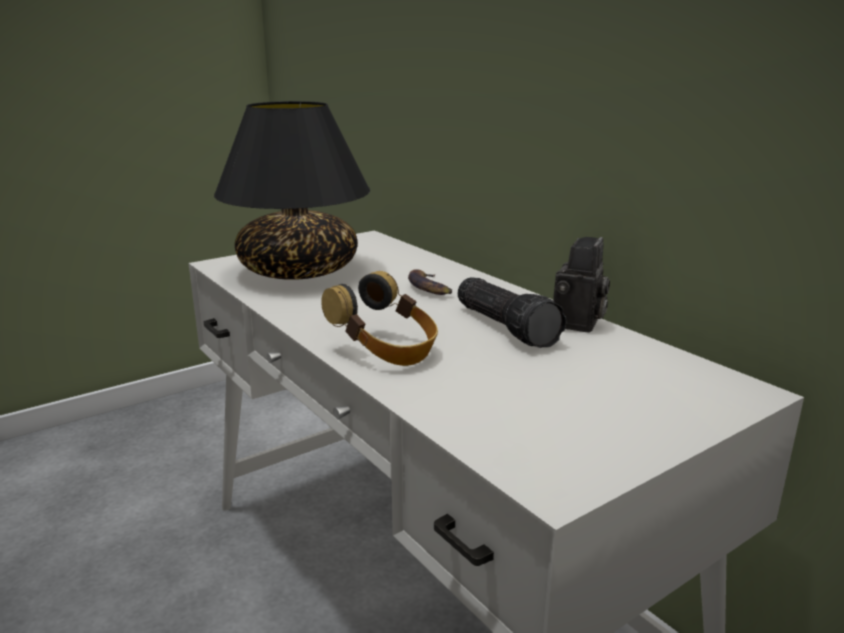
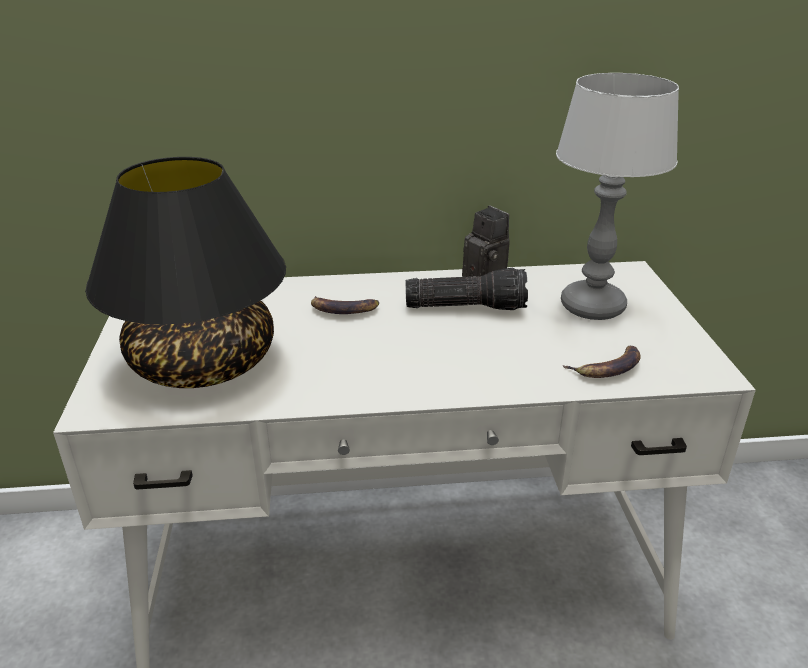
camera: 60 degrees left, 10 degrees up
headphones [321,271,438,366] -> none
none -> table lamp [556,73,679,320]
none -> banana [563,345,641,378]

